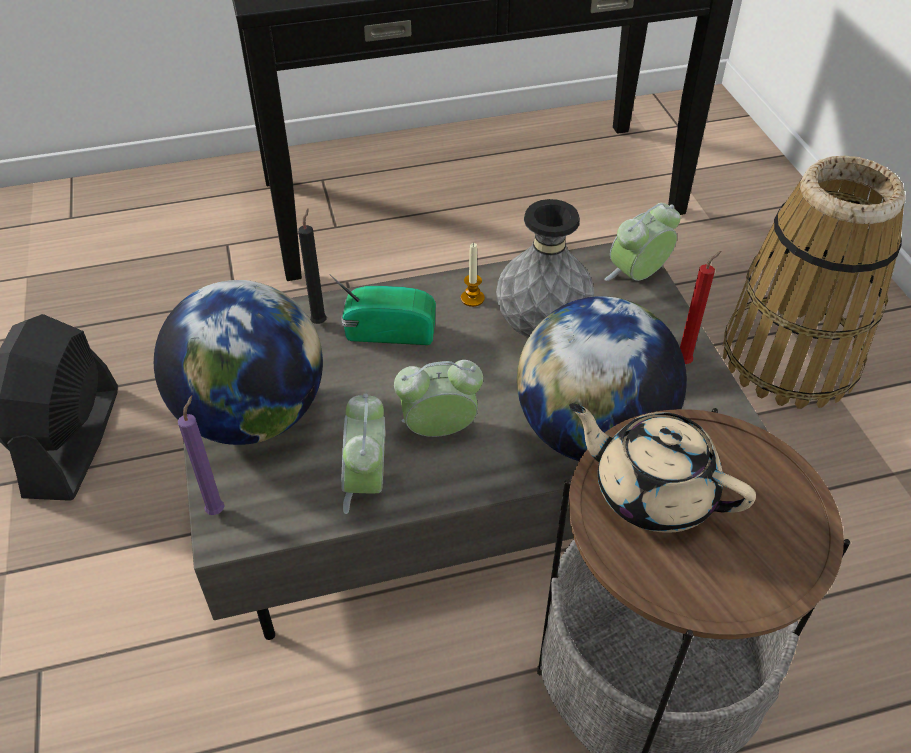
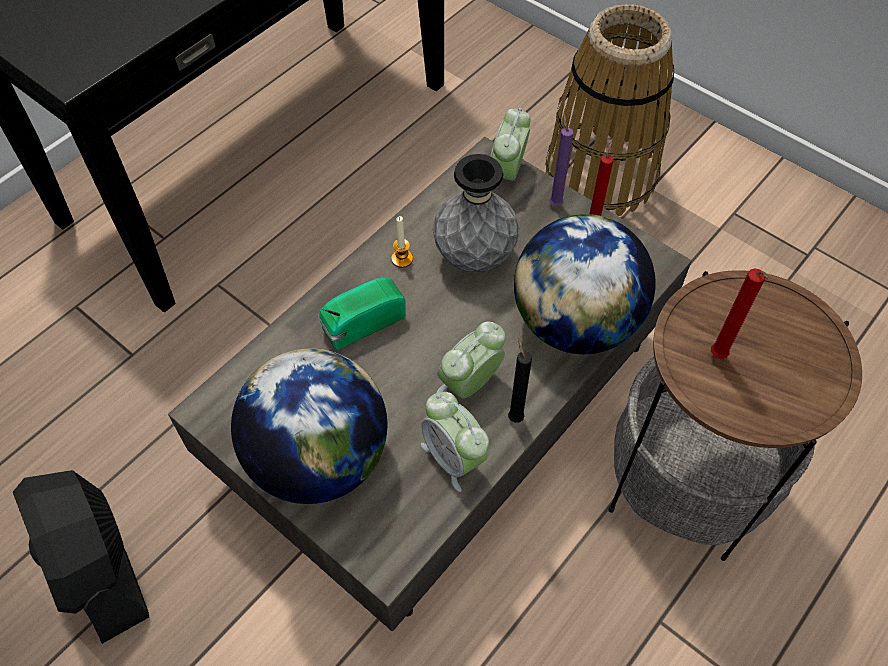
camera: 35 degrees left, 10 degrees up
purple candle [178,396,225,515] -> purple candle moved to [550,114,573,206]
black candle [298,209,327,324] -> black candle moved to [508,338,532,423]
beige teapot [569,403,756,533] -> red candle [711,268,769,359]

